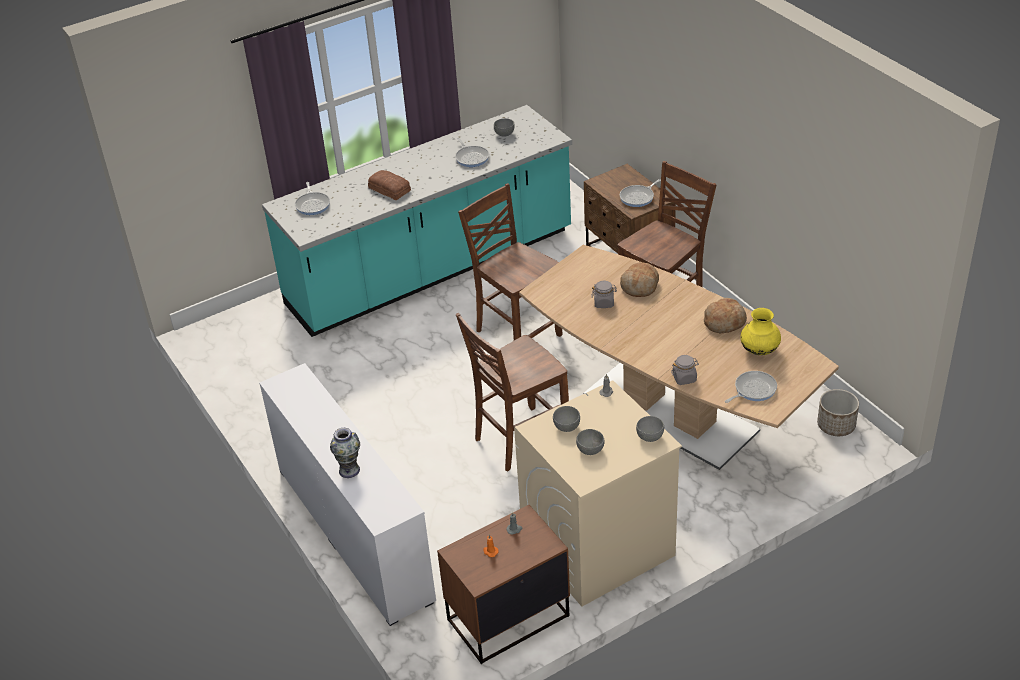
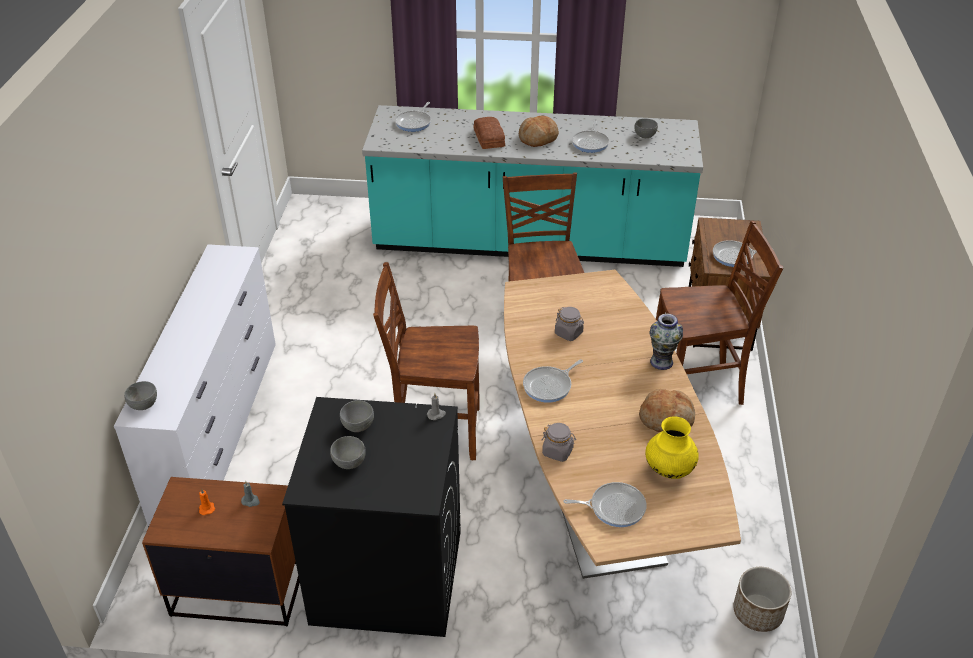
camera: 35 degrees right, 0 degrees up
vase [330,428,360,478] -> vase moved to [650,314,683,370]
beige washing machine [514,380,682,607] -> black washing machine [282,397,461,637]
bread [620,262,659,297] -> bread moved to [519,115,559,147]
grey bowl [636,416,664,442] -> grey bowl moved to [124,381,157,410]
none -> frying pan [523,359,583,403]

